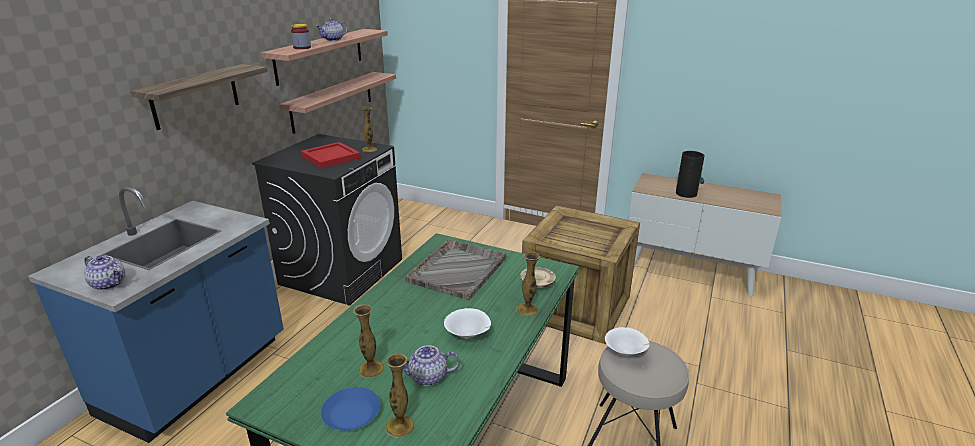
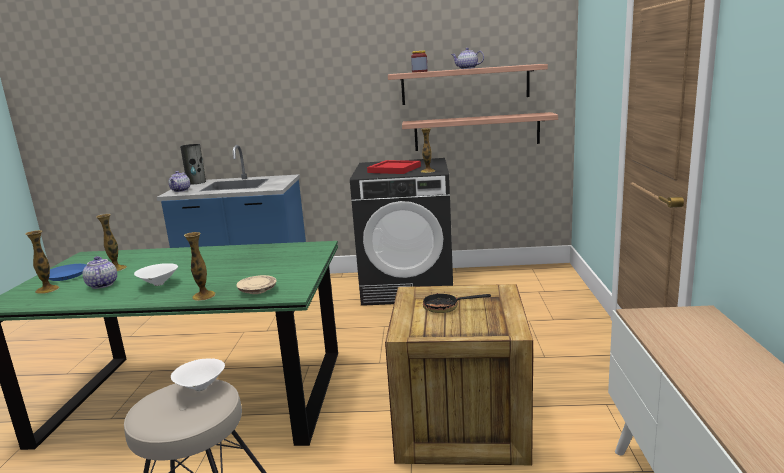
camera: 70 degrees right, 10 degrees down
shelf [130,64,268,130] -> none
grey tray [406,239,506,300] -> none
vase [676,151,705,198] -> vase moved to [180,144,206,185]
none -> frying pan [423,293,491,313]

